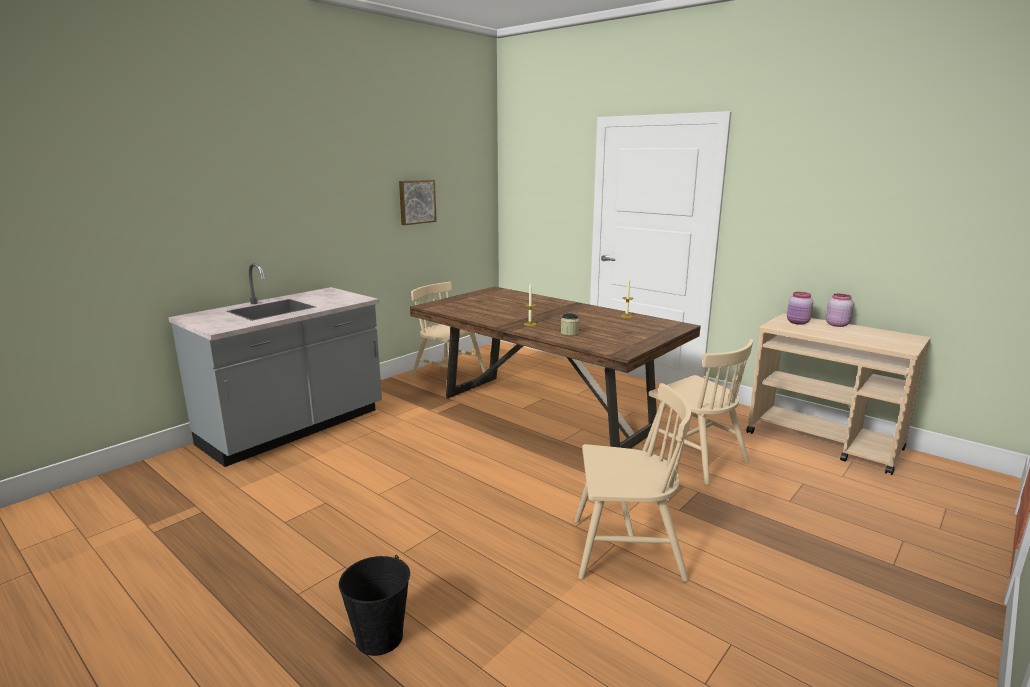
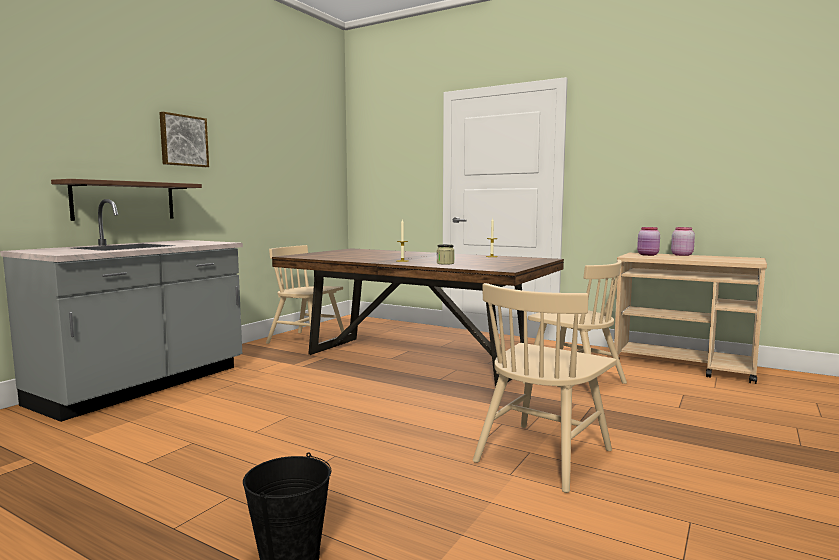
camera: 10 degrees left, 10 degrees down
picture [399,180,437,225] -> picture moved to [159,112,209,167]
beige chair [574,383,691,582] -> beige chair turned 135 degrees clockwise [473,283,616,493]
none -> shelf [51,179,202,221]

